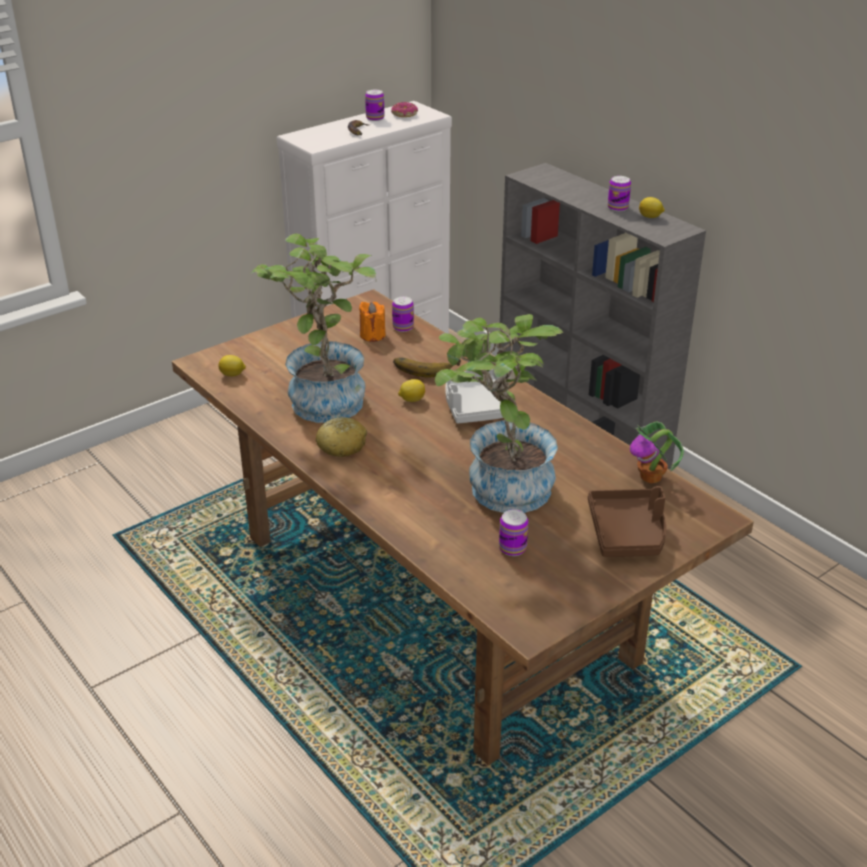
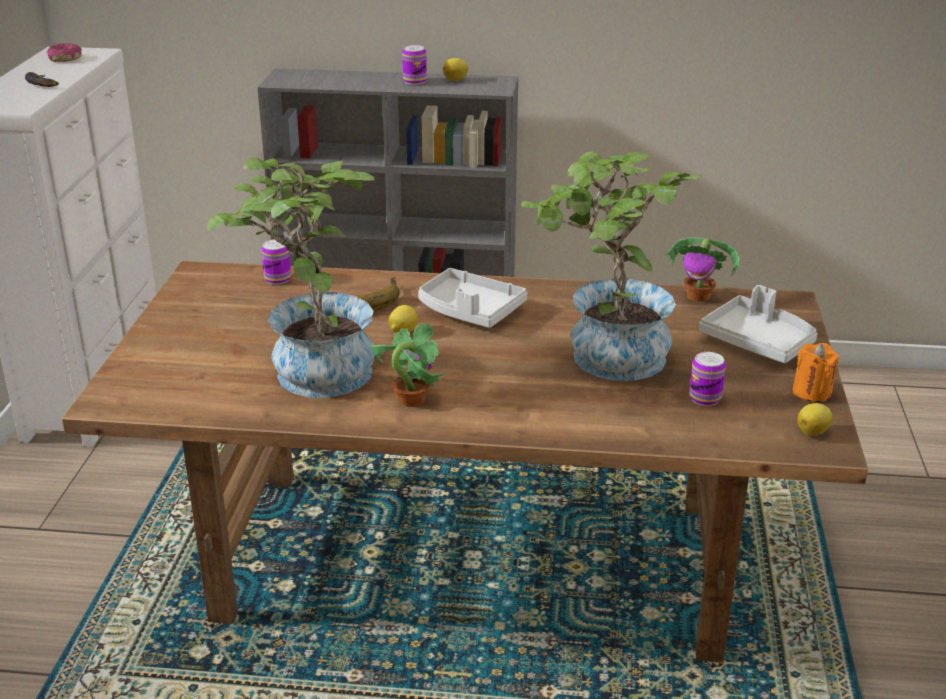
camera: 45 degrees left, 5 degrees down
lemon [218,355,246,376] -> lemon moved to [798,403,832,436]
bread [315,417,367,457] -> potted plant [371,323,446,407]
orange candle [359,302,386,342] -> orange candle moved to [793,343,839,402]
can [365,90,384,121] -> none
brown tray [588,486,666,557] -> grey tray [699,285,818,363]

